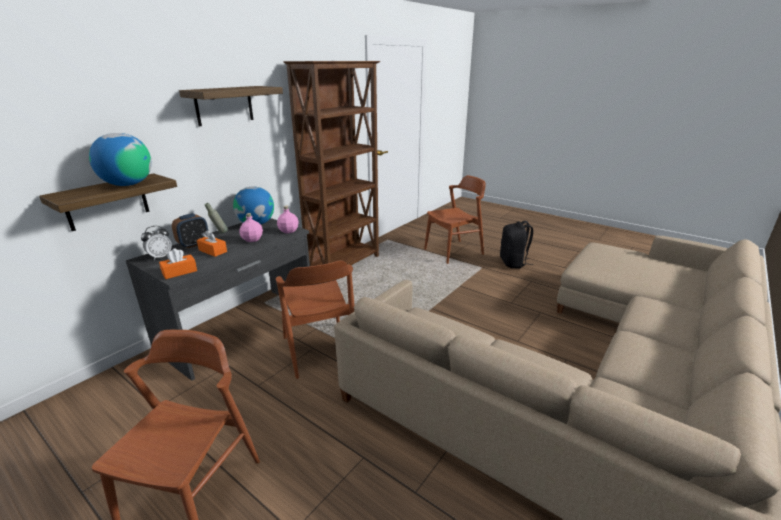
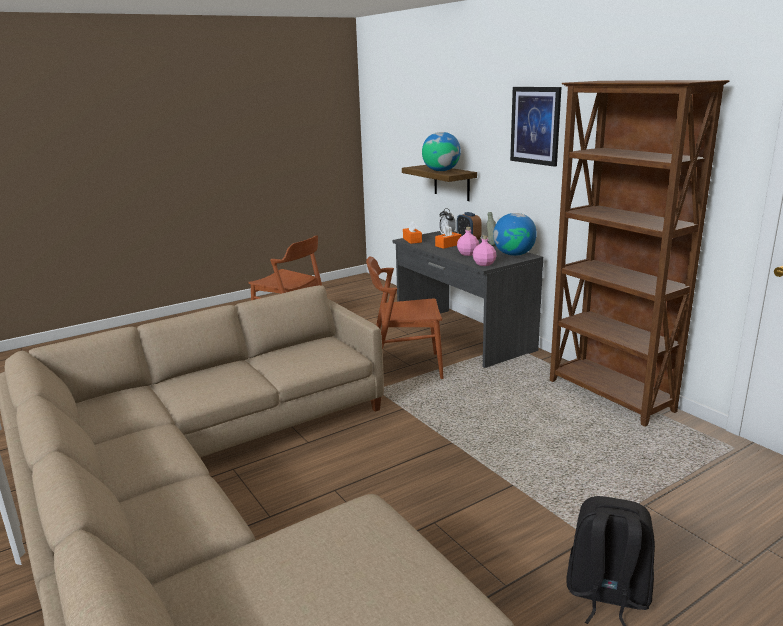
camera: 110 degrees right, 5 degrees down
shelf [179,86,283,126] -> picture [510,87,562,167]
brown chair [424,175,486,264] -> none

